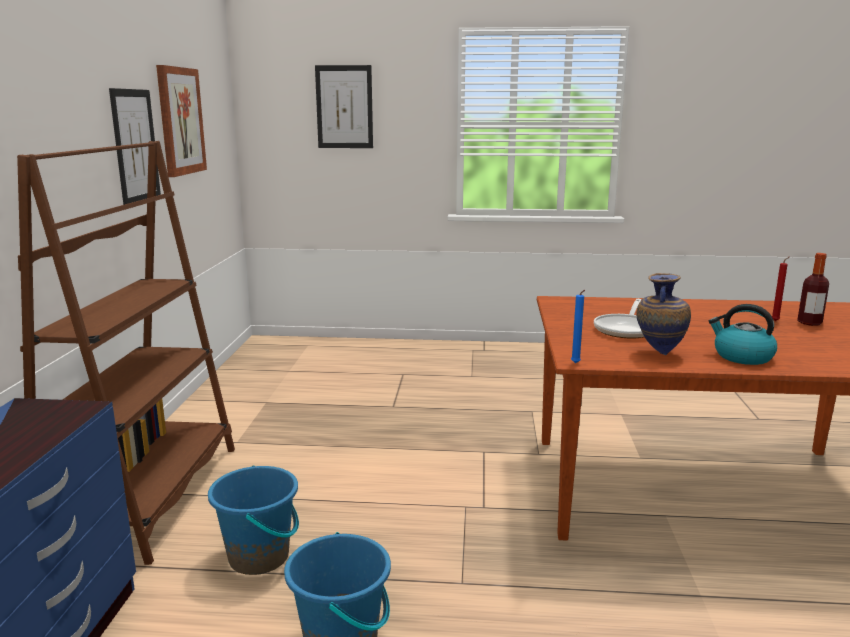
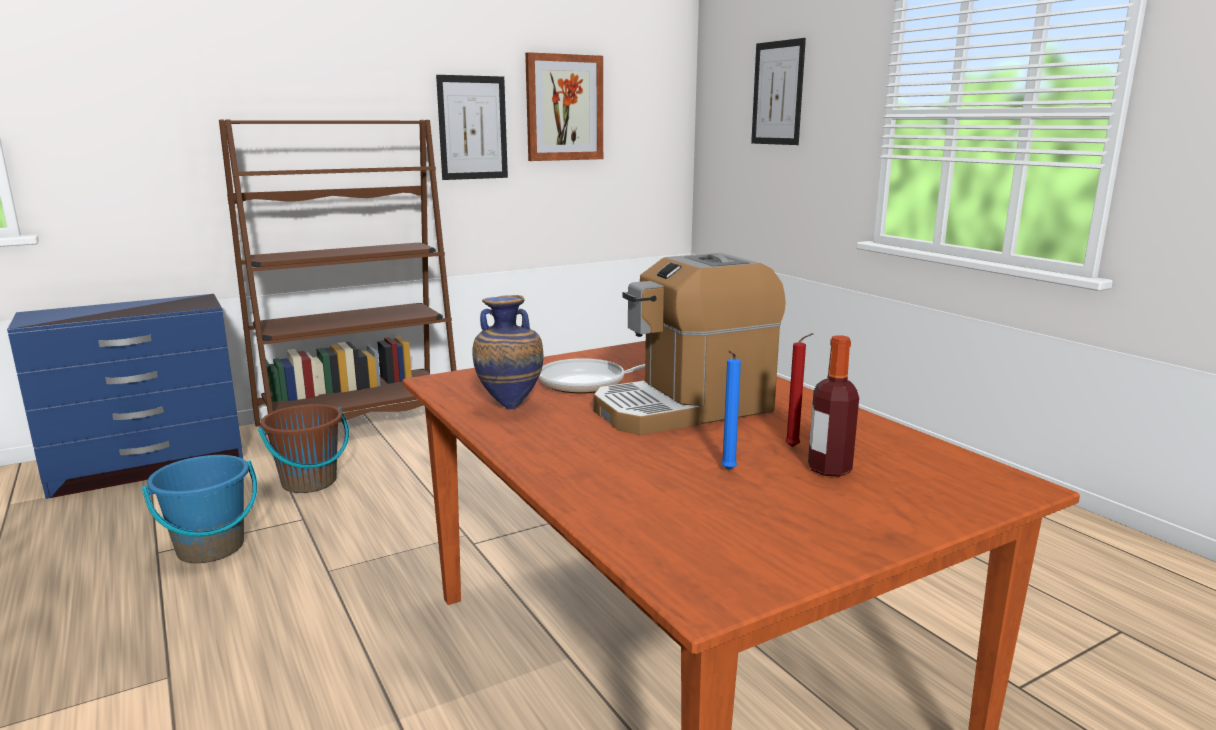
camera: 55 degrees right, 0 degrees up
blue bucket [208,465,299,575] -> brown bucket [258,404,349,493]
blue candle [571,290,585,363] -> blue candle moved to [721,350,741,470]
kettle [709,304,777,365] -> none
none -> coffee machine [593,253,786,435]

